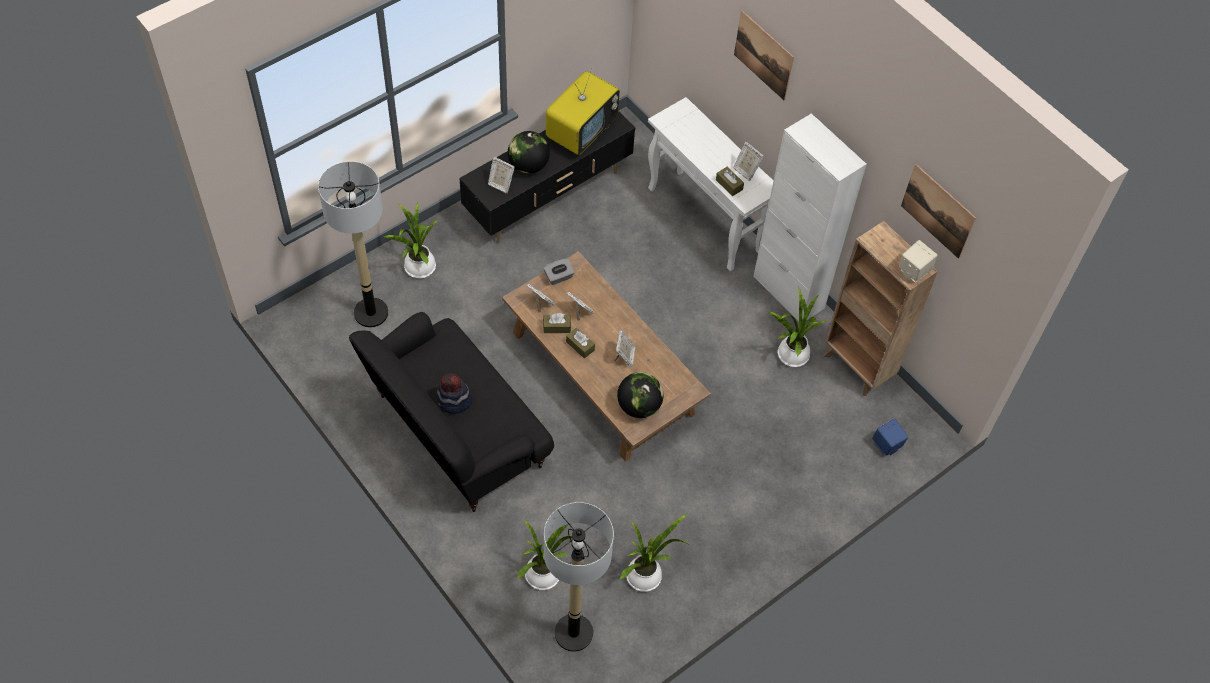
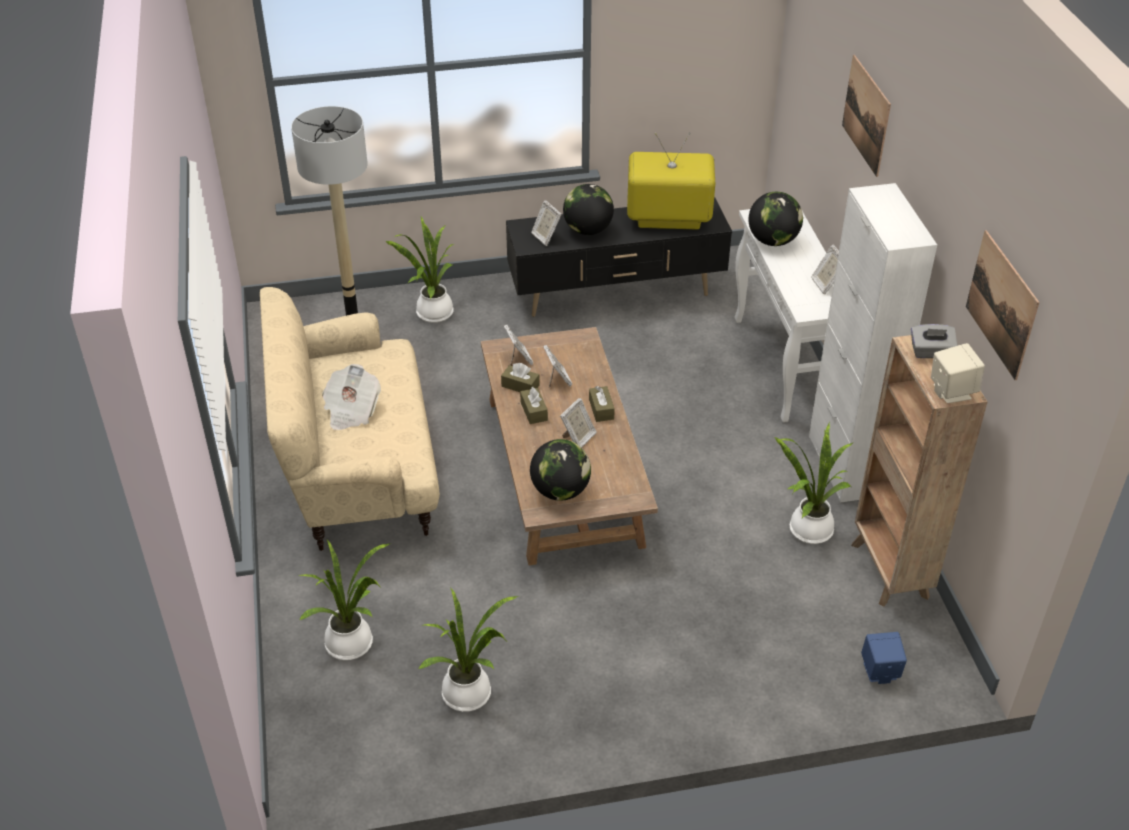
camera: 30 degrees right, 15 degrees down
black sofa [349,312,554,512] -> beige sofa [260,287,440,551]
hat [436,373,473,414] -> newspaper [322,364,381,430]
grey tissue box [543,258,575,285] -> grey tissue box moved to [911,324,958,358]
floor lamp [544,502,614,652] -> none
television [546,68,620,155] -> television turned 150 degrees counterclockwise [627,132,715,230]
brown tissue box [716,167,744,196] -> brown tissue box moved to [589,386,615,422]
none -> globe [748,192,803,246]

